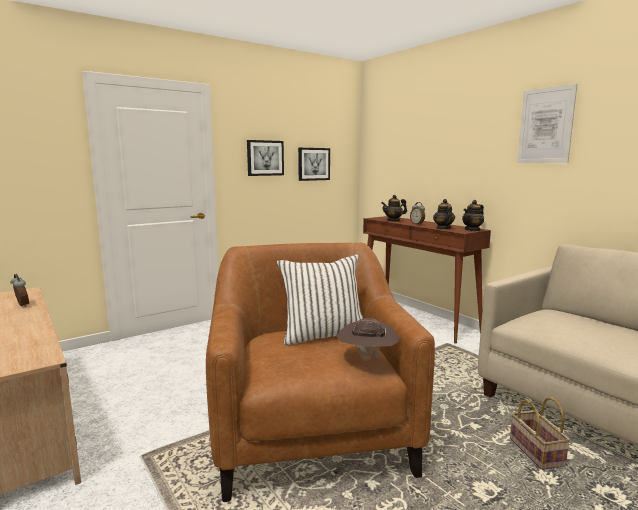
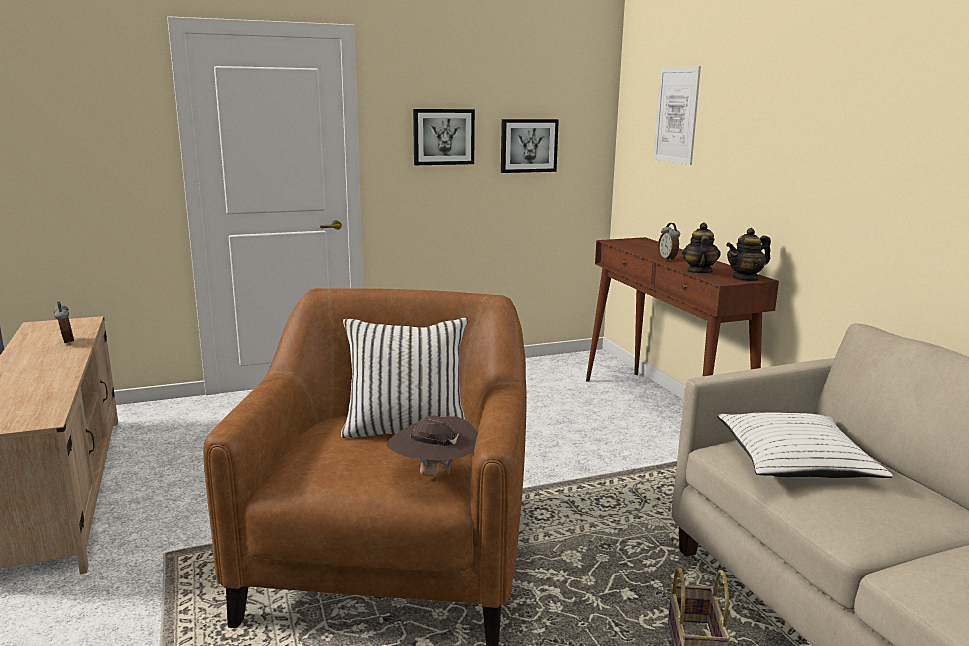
camera: 15 degrees right, 5 degrees up
teapot [381,195,407,222] -> none
picture [517,84,577,163] -> picture moved to [653,66,701,165]
none -> white pillow [717,413,893,478]

